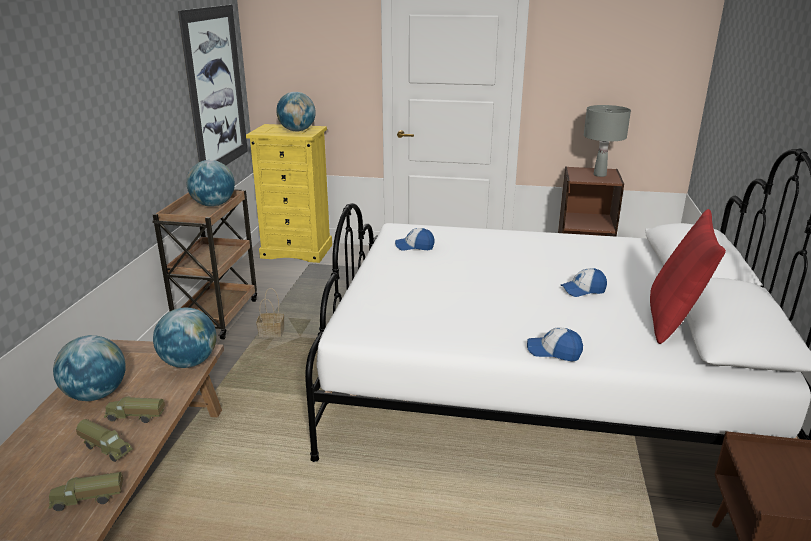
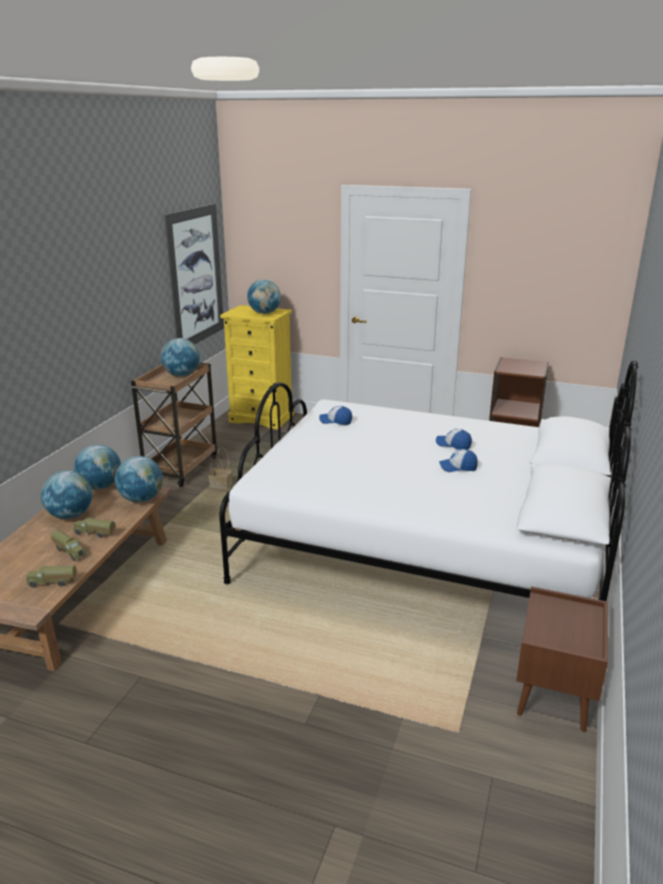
camera: 10 degrees right, 0 degrees up
cap [527,328,583,361] -> cap moved to [436,429,472,450]
grey table lamp [584,105,631,177] -> none
red pillow [650,209,726,344] -> none
none -> globe [74,444,121,489]

